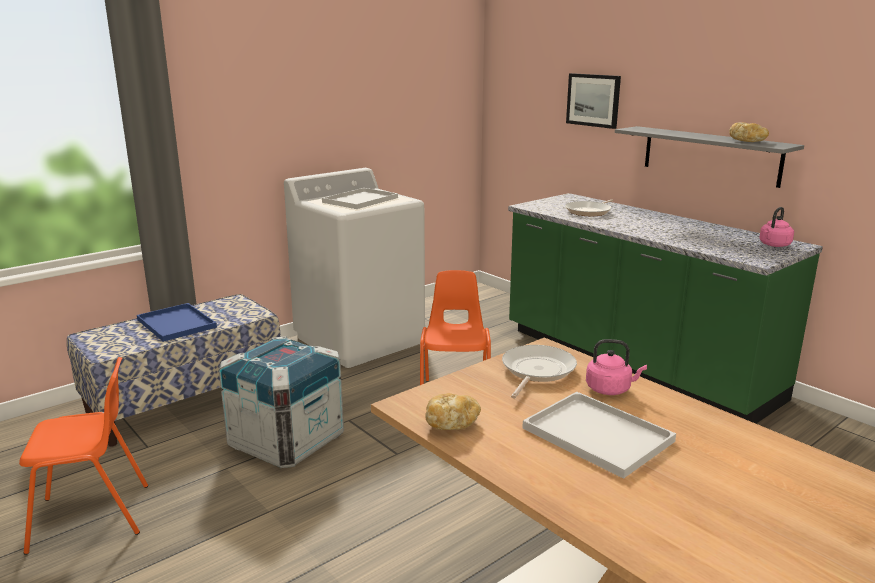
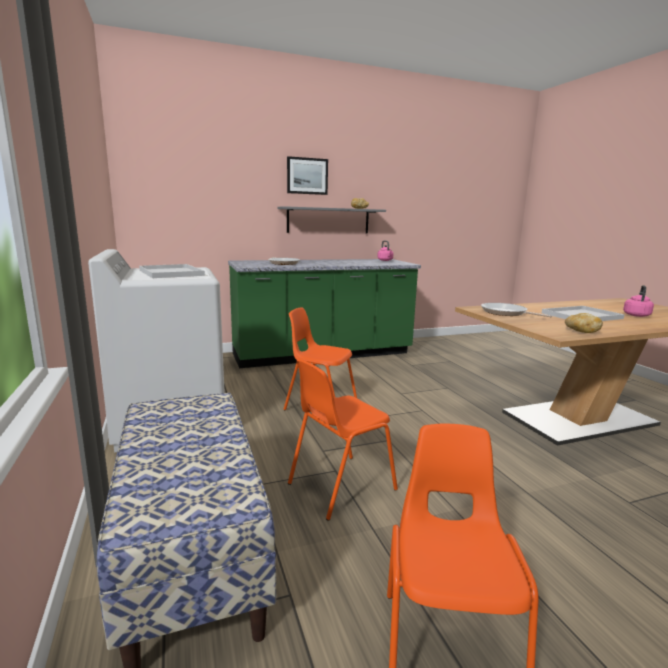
camera: 70 degrees left, 5 degrees down
blue tray [137,303,217,342] -> none
crate [219,336,344,468] -> orange chair [288,359,398,521]
picture [566,73,621,129] -> picture moved to [287,156,328,195]
pink kettle [586,339,647,395] -> pink kettle moved to [623,285,654,317]

